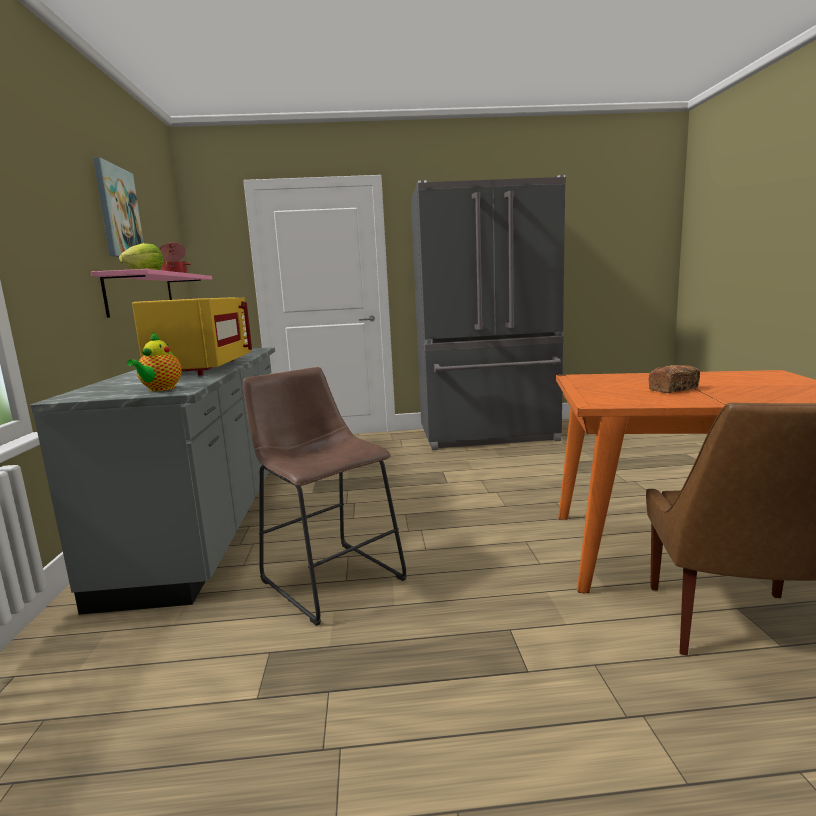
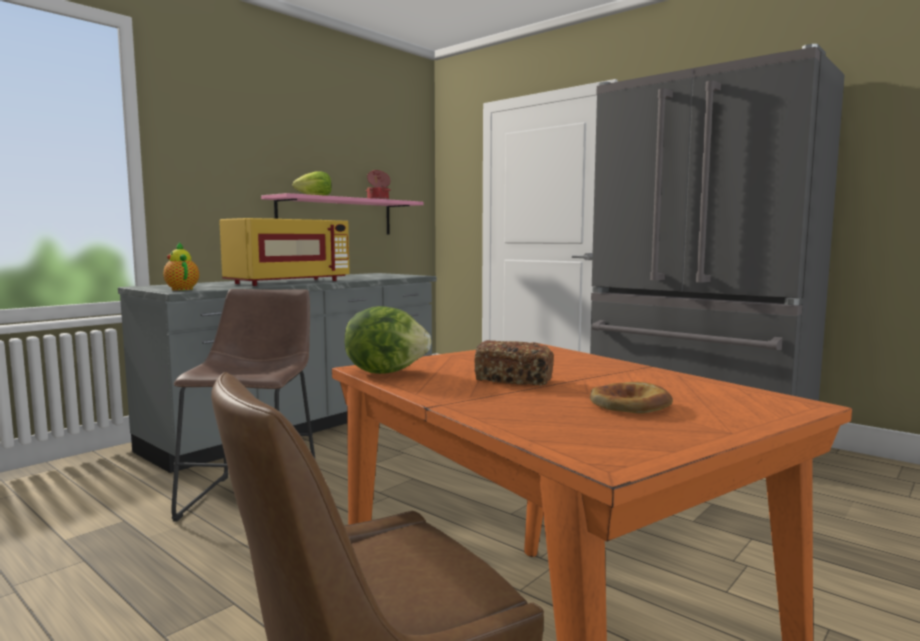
camera: 45 degrees right, 5 degrees down
picture [93,157,144,257] -> none
teapot [127,332,182,391] -> teapot turned 90 degrees clockwise [163,242,199,291]
none -> lettuce [344,306,431,374]
none -> bread [590,382,673,414]

